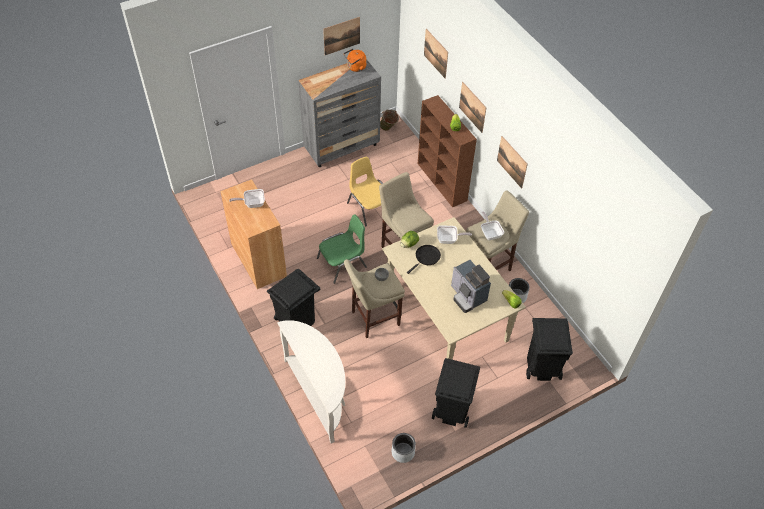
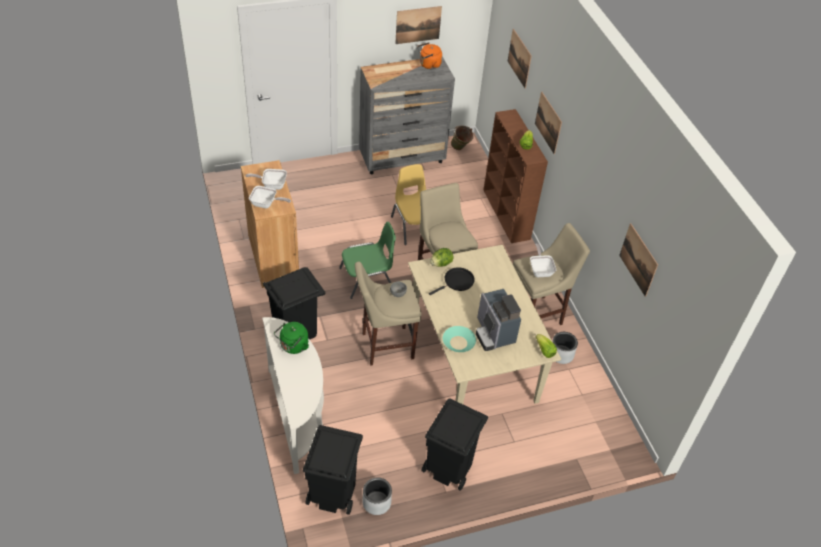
camera: 10 degrees right, 5 degrees down
frying pan [437,225,472,244] -> frying pan moved to [249,186,291,208]
picture [497,136,528,189] -> picture moved to [619,223,658,297]
black trash can [526,318,573,381] -> black trash can moved to [303,425,363,515]
none -> green kettle [274,322,309,354]
none -> turquoise bowl [443,326,476,352]

